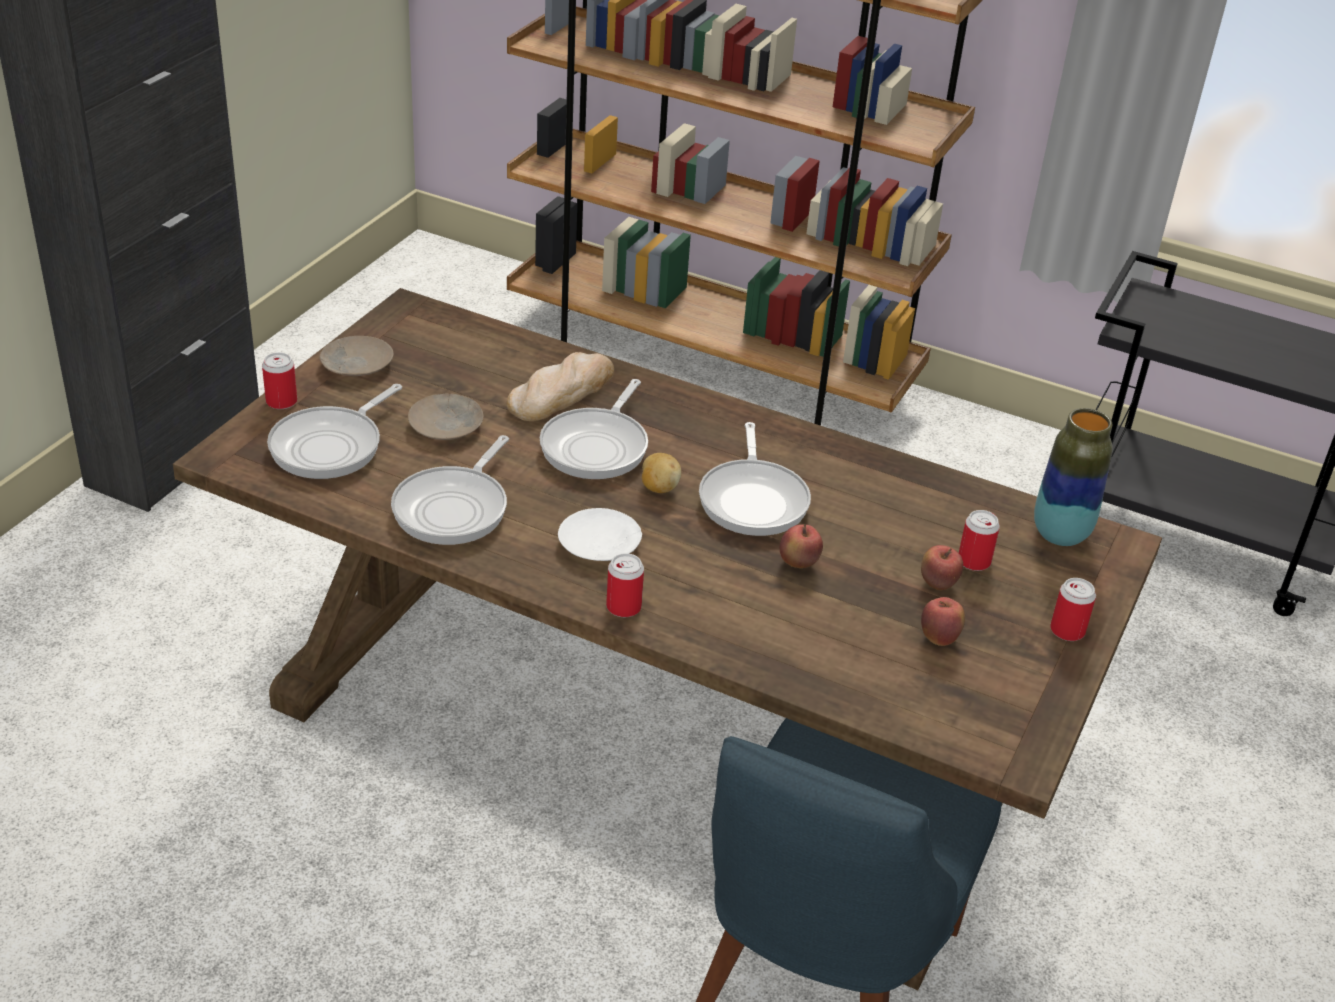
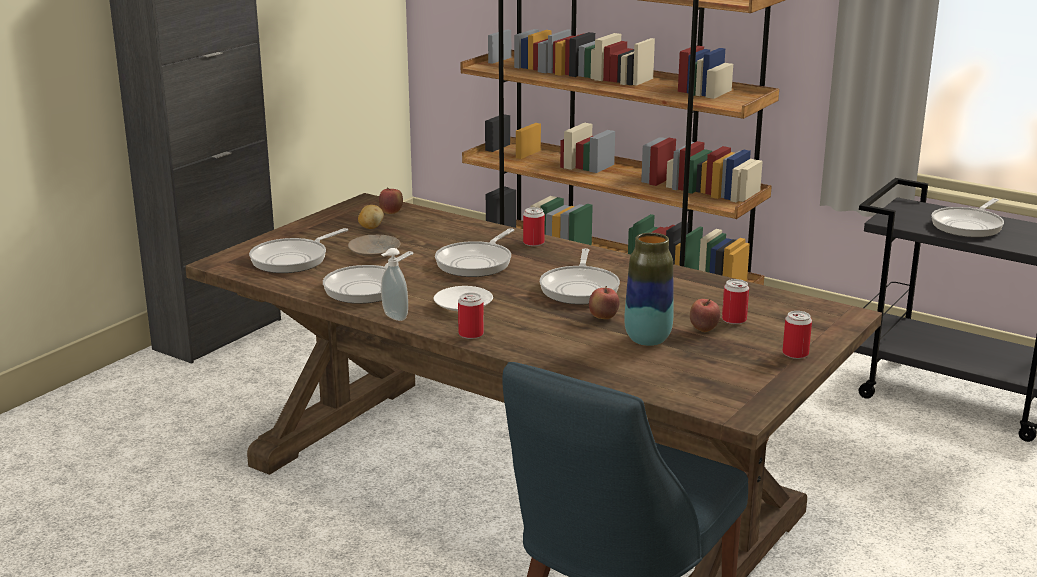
camera: 10 degrees right, 15 degrees down
can [262,352,297,409] -> can moved to [523,207,545,246]
beige plate [320,336,394,376] -> none
bread [507,352,614,421] -> none
potato [642,453,681,493] -> potato moved to [358,205,384,229]
apple [921,597,965,646] -> apple moved to [379,187,403,214]
vase [1034,408,1113,546] -> vase moved to [624,233,674,346]
none -> soap dispenser [381,248,408,321]
none -> frying pan [931,198,1004,238]

